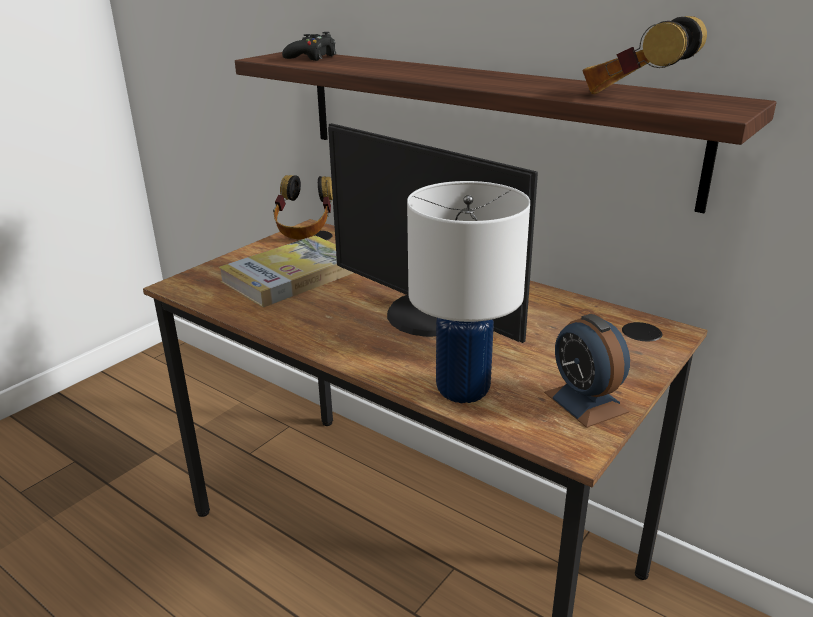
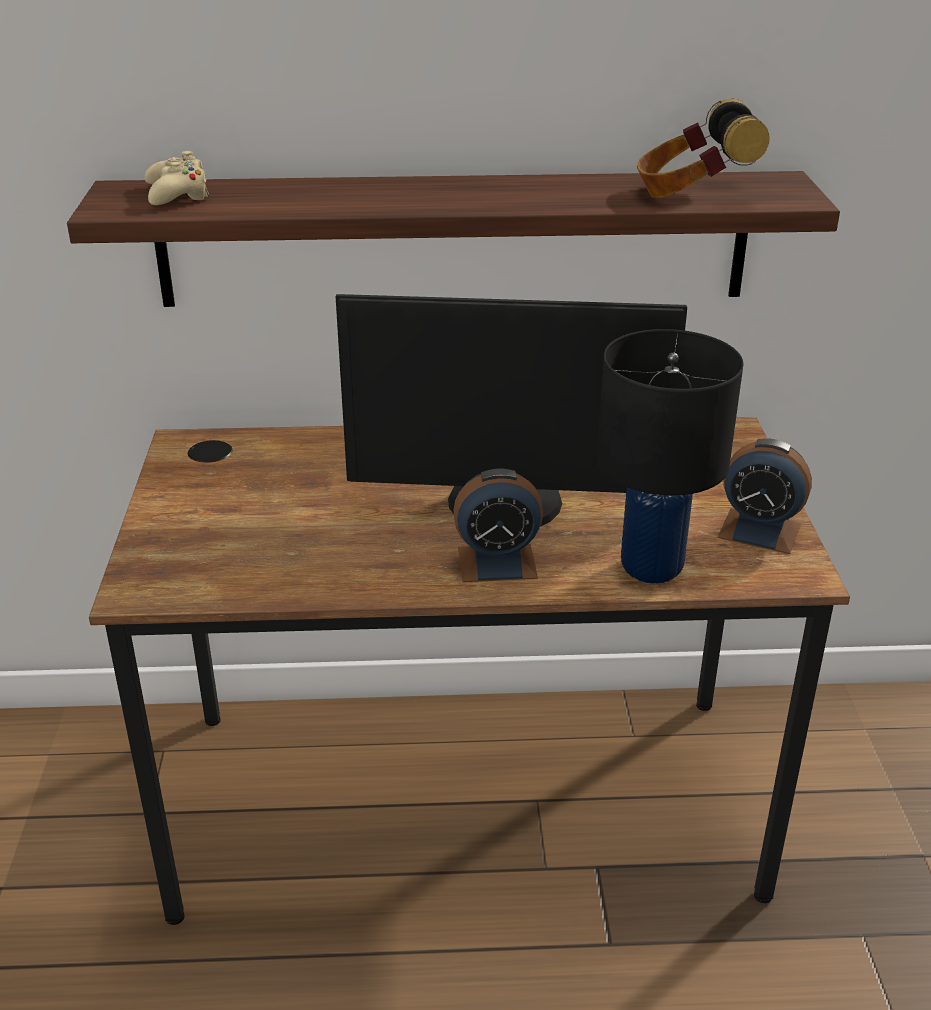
camera: 40 degrees left, 5 degrees up
book [219,235,354,307] -> none
headphones [273,175,333,239] -> none
black game controller [282,32,336,61] -> beige game controller [145,151,210,205]
white table lamp [407,181,530,403] -> black table lamp [597,329,743,583]
none -> alarm clock [453,468,543,582]

